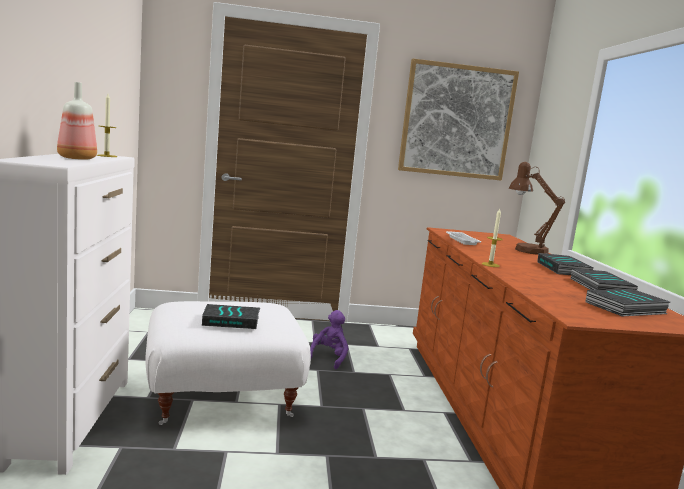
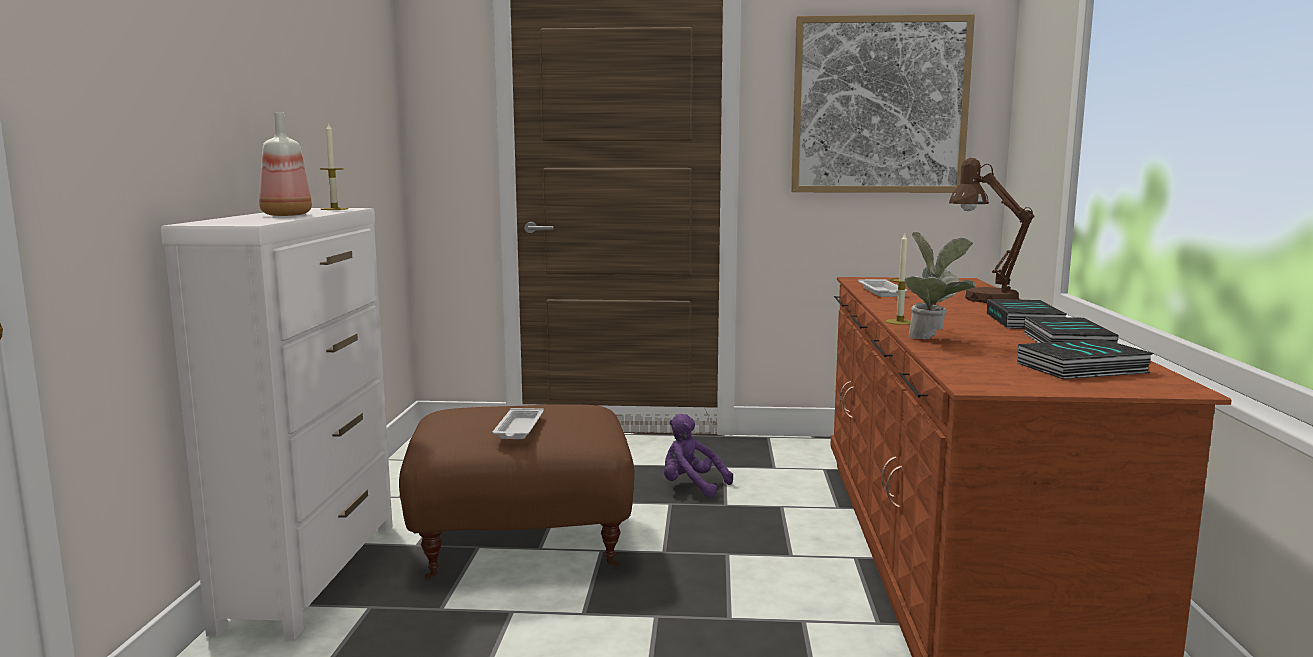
camera: 10 degrees right, 0 degrees up
white ottoman [145,301,311,425] -> brown ottoman [399,404,635,579]
book [202,304,260,329] -> white tray [493,408,544,439]
purple plush toy [310,310,349,369] -> purple plush toy turned 90 degrees counterclockwise [664,414,733,497]
none -> potted plant [905,232,976,339]

